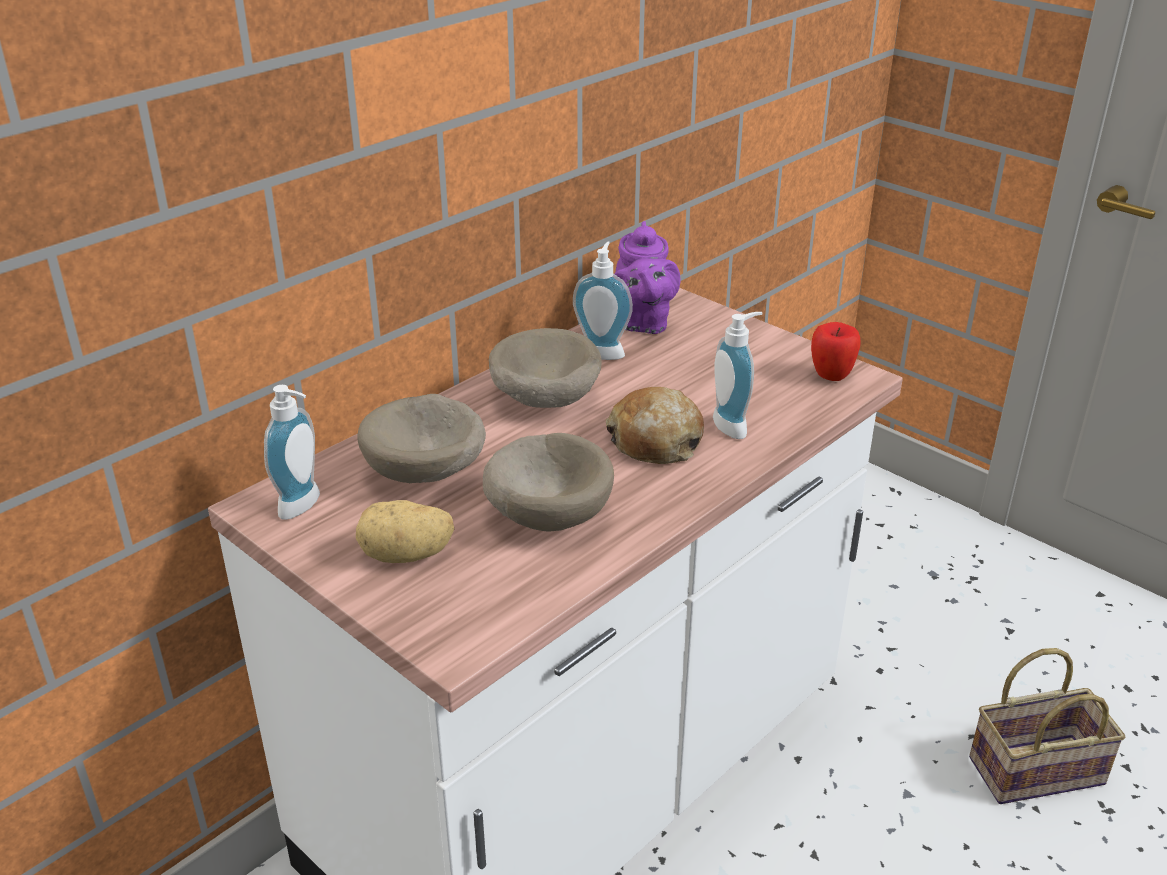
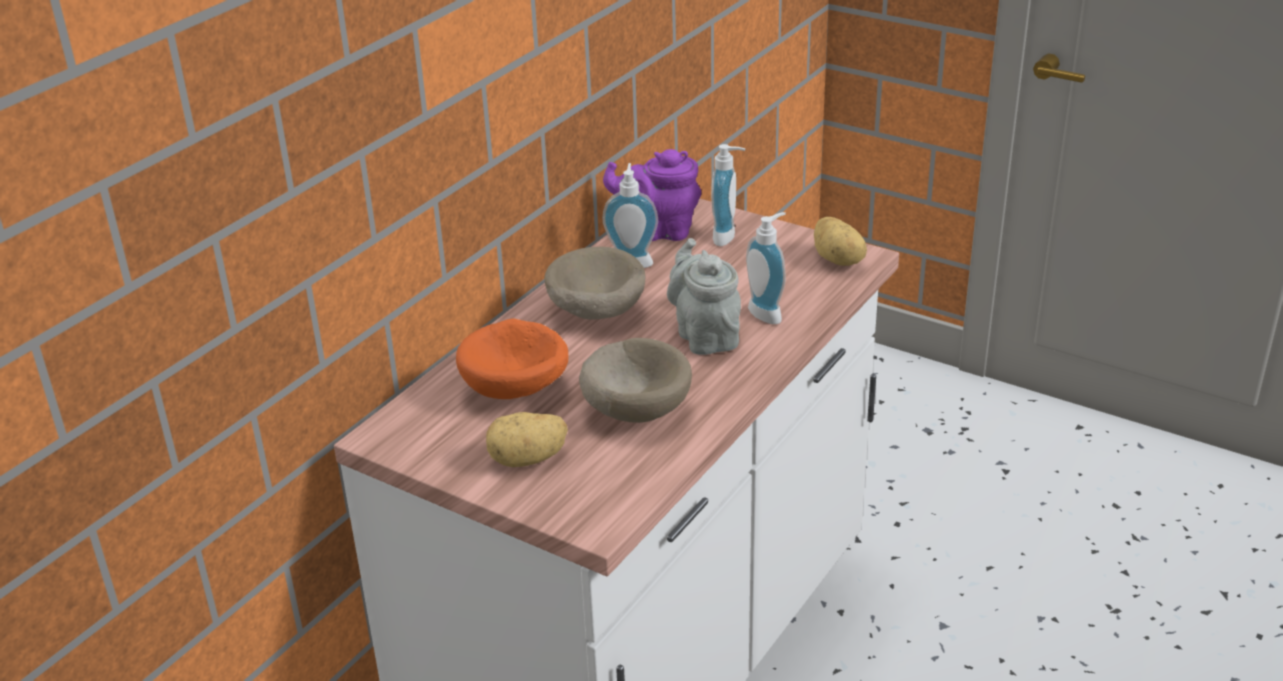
camera: 10 degrees left, 0 degrees up
soap dispenser [264,385,320,520] -> soap dispenser moved to [712,144,746,246]
beige bowl [357,394,486,483] -> orange bowl [456,319,569,399]
bread [606,387,704,464] -> grey teapot [667,238,741,355]
purple teapot [614,221,681,334] -> purple teapot turned 105 degrees clockwise [603,149,701,241]
apple [811,322,861,381] -> potato [814,217,867,266]
basket [969,648,1125,804] -> none

